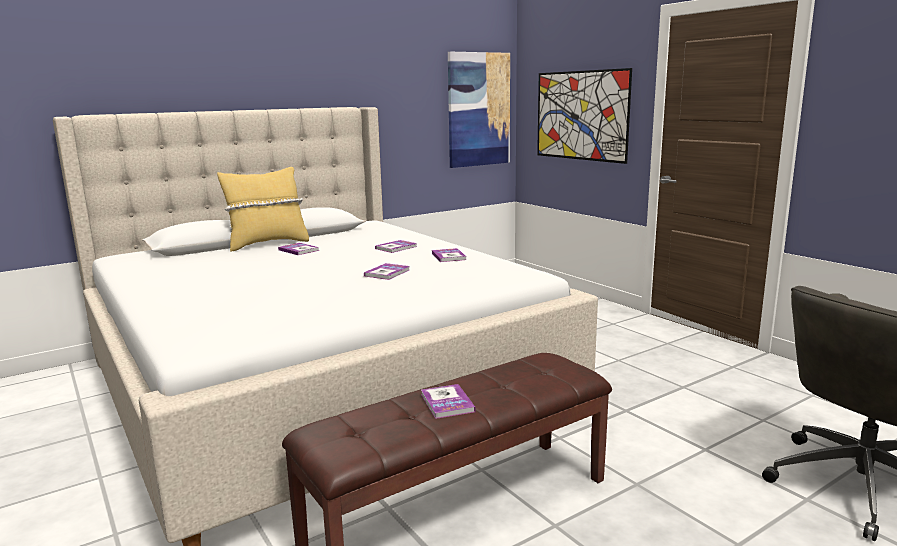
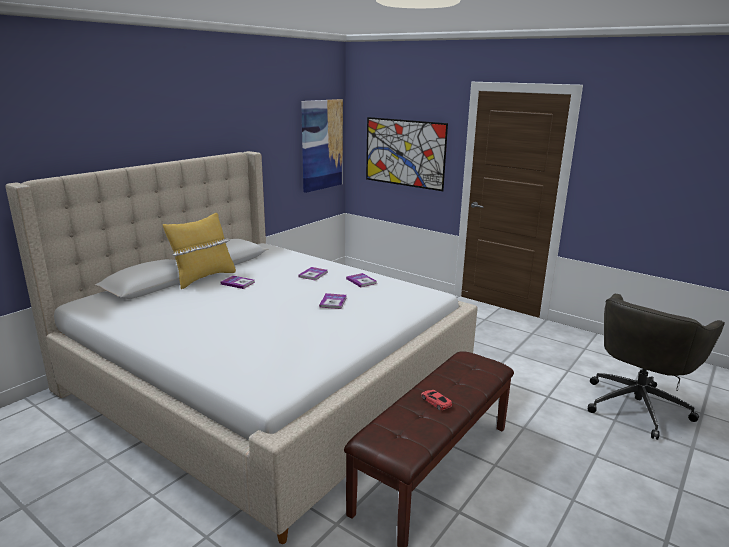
camera: 20 degrees left, 5 degrees up
book [421,384,475,419] -> red toy car [421,390,452,410]

